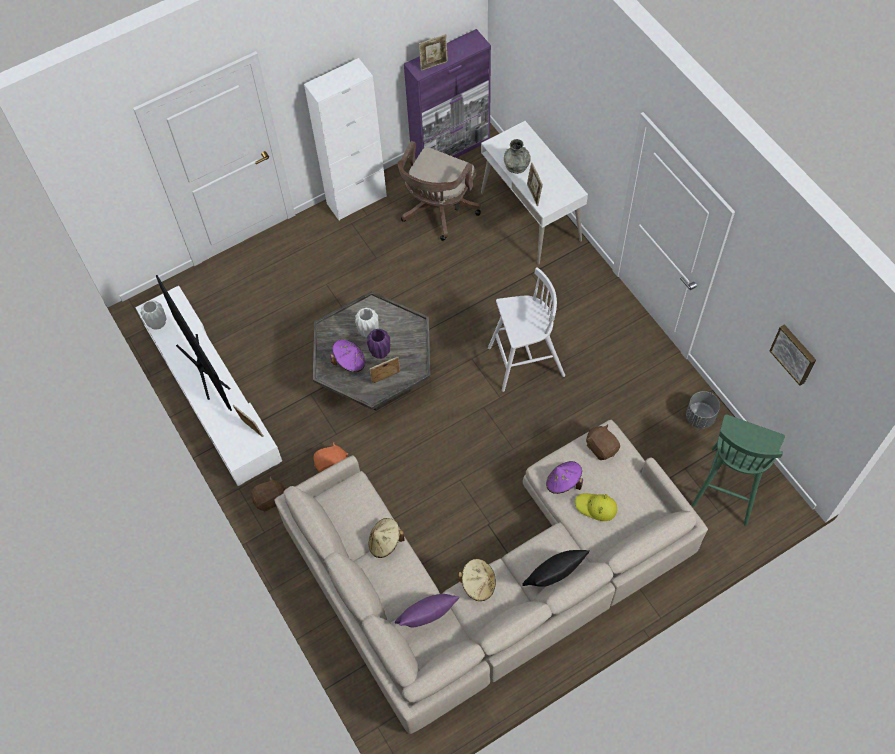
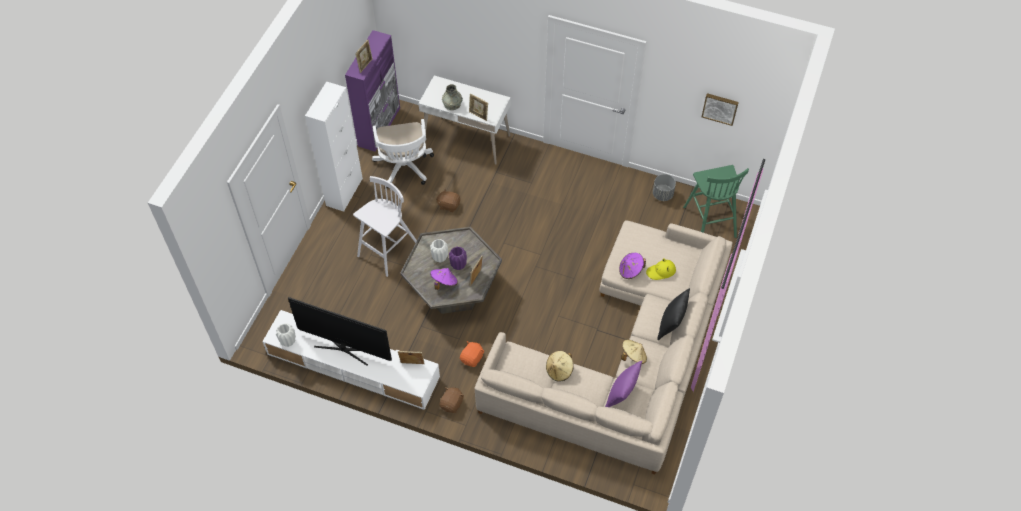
camera: 40 degrees left, 5 degrees down
brown office chair [397,141,481,241] -> white office chair [372,119,434,188]
white stool [488,267,565,392] -> white stool moved to [353,176,417,277]
brown plush toy [586,424,620,460] -> brown plush toy moved to [436,189,460,212]

